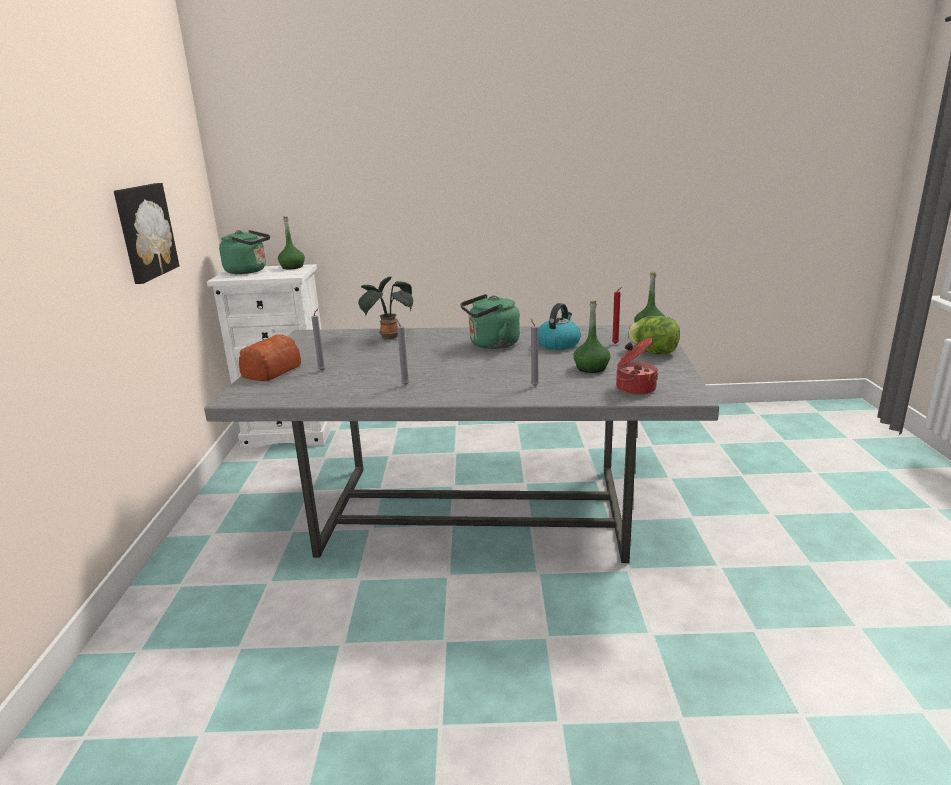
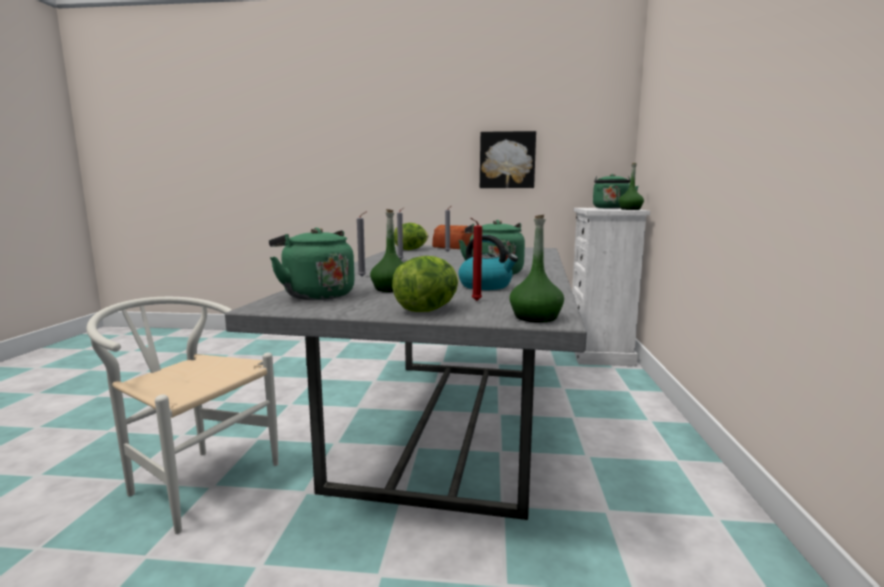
camera: 95 degrees right, 10 degrees down
potted plant [358,276,413,340] -> none
cooking pot [616,338,658,395] -> green kettle [269,228,355,300]
none -> white chair [86,297,278,534]
none -> lettuce [394,223,428,250]

